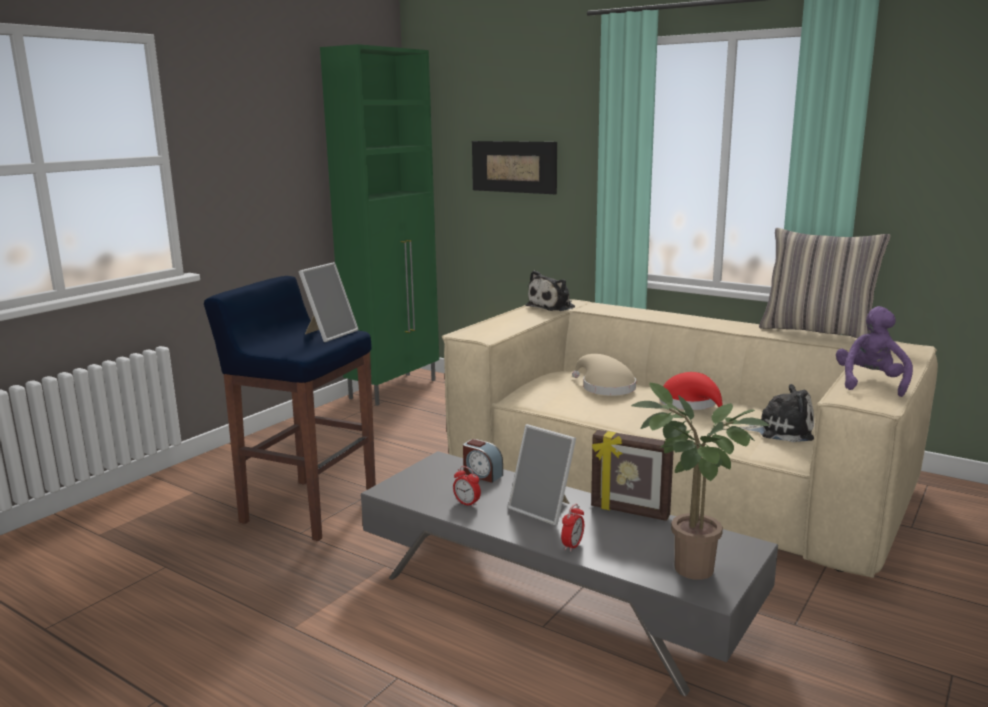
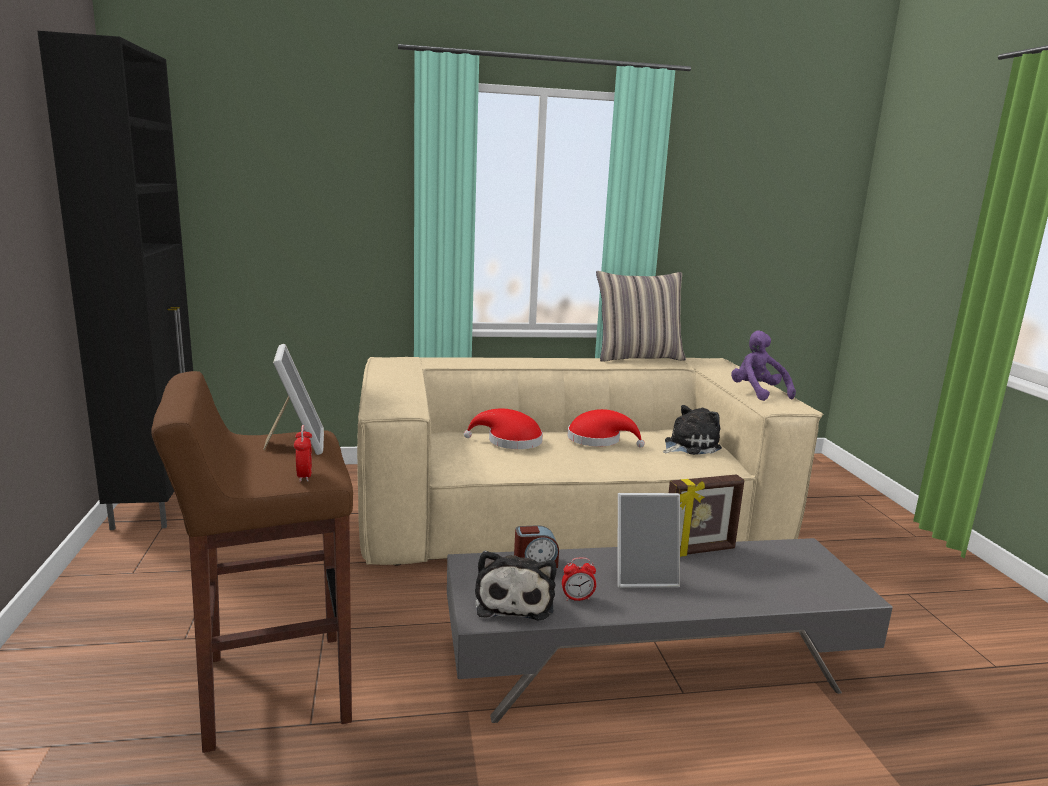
camera: 45 degrees left, 0 degrees up
blue stool [204,276,376,541] -> brown stool [151,371,353,753]
green cabinet [320,44,439,406] -> black cabinet [37,31,193,530]
picture [472,141,557,194] -> none
plush toy [525,270,575,311] -> plush toy moved to [475,551,556,621]
alarm clock [561,504,584,552] -> alarm clock moved to [294,425,312,482]
beige hat [572,354,636,396] -> red hat [464,408,543,449]
potted plant [631,383,770,580] -> none

